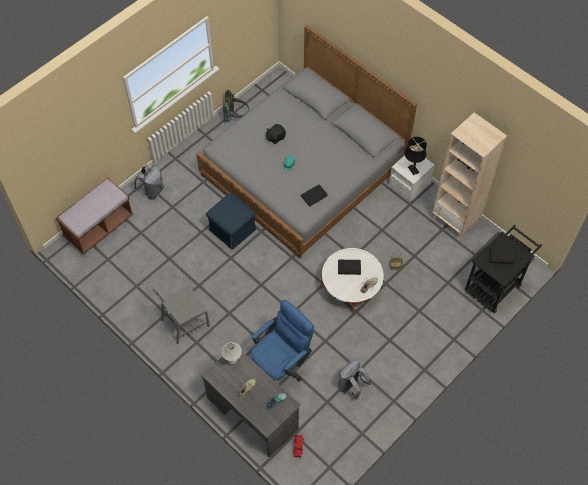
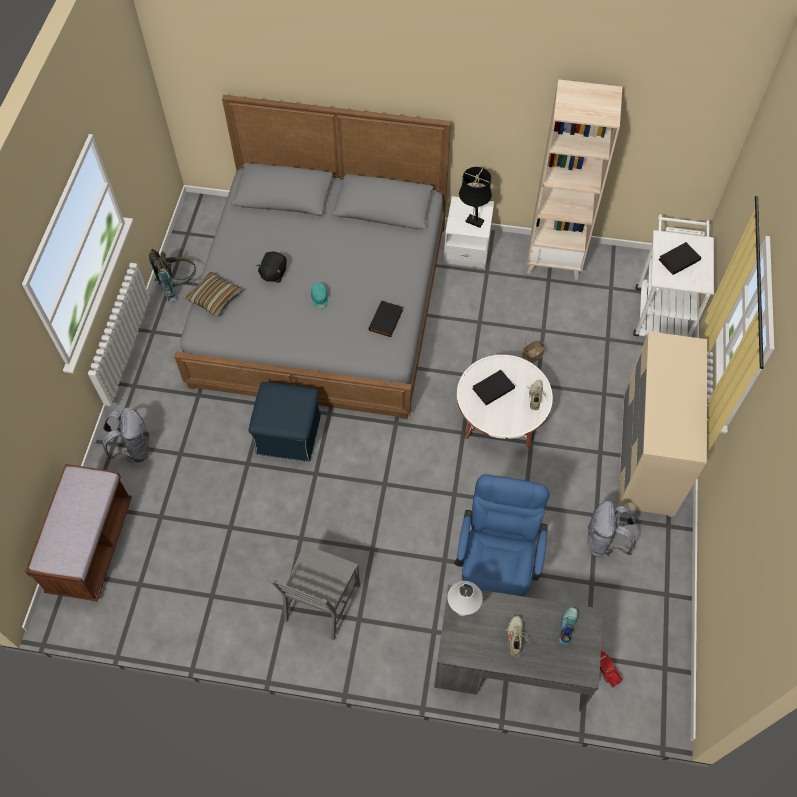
camera: 35 degrees left, 0 degrees up
black cart [465,225,542,313] -> white cart [633,214,714,337]
none -> pillow [185,272,242,316]
none -> beige dresser [618,332,707,517]

